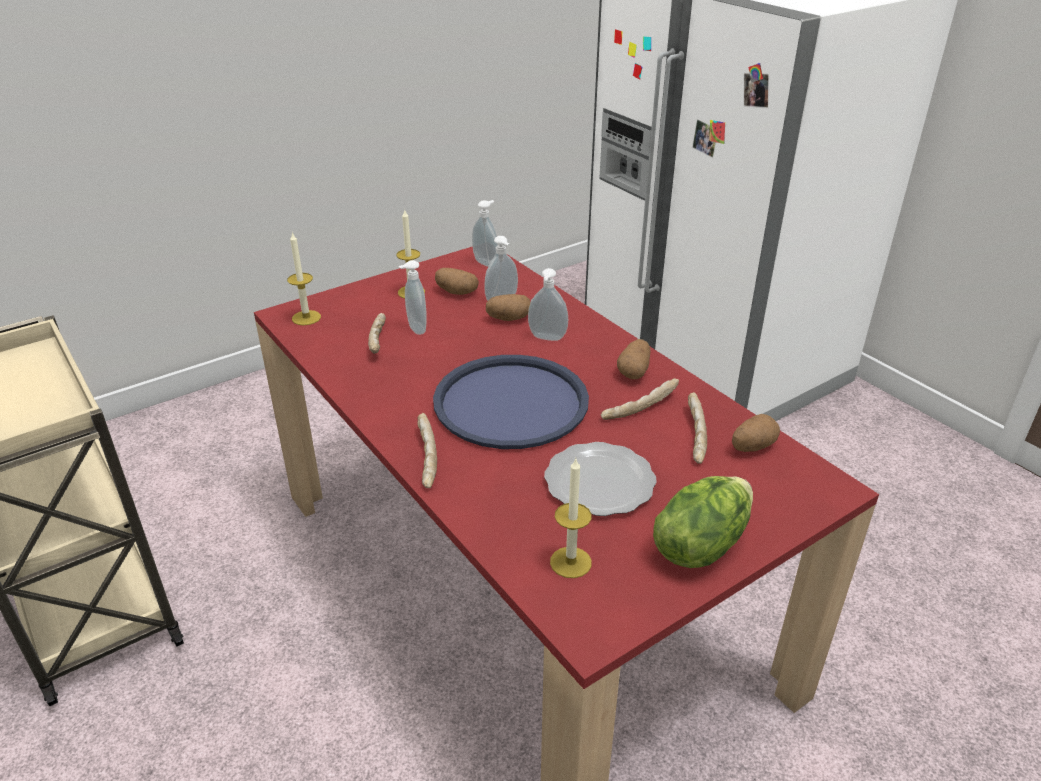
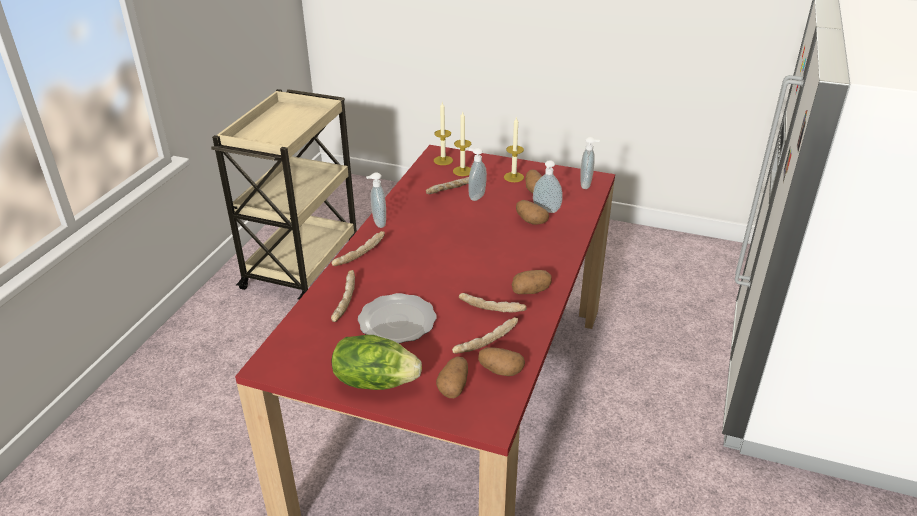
camera: 55 degrees right, 0 degrees up
blue tray [433,355,589,449] -> none
soap dispenser [528,268,568,341] -> soap dispenser moved to [366,172,386,228]
candle [550,459,592,578] -> candle moved to [453,112,471,176]
none -> bread [331,270,355,322]
none -> potato [436,356,468,398]

